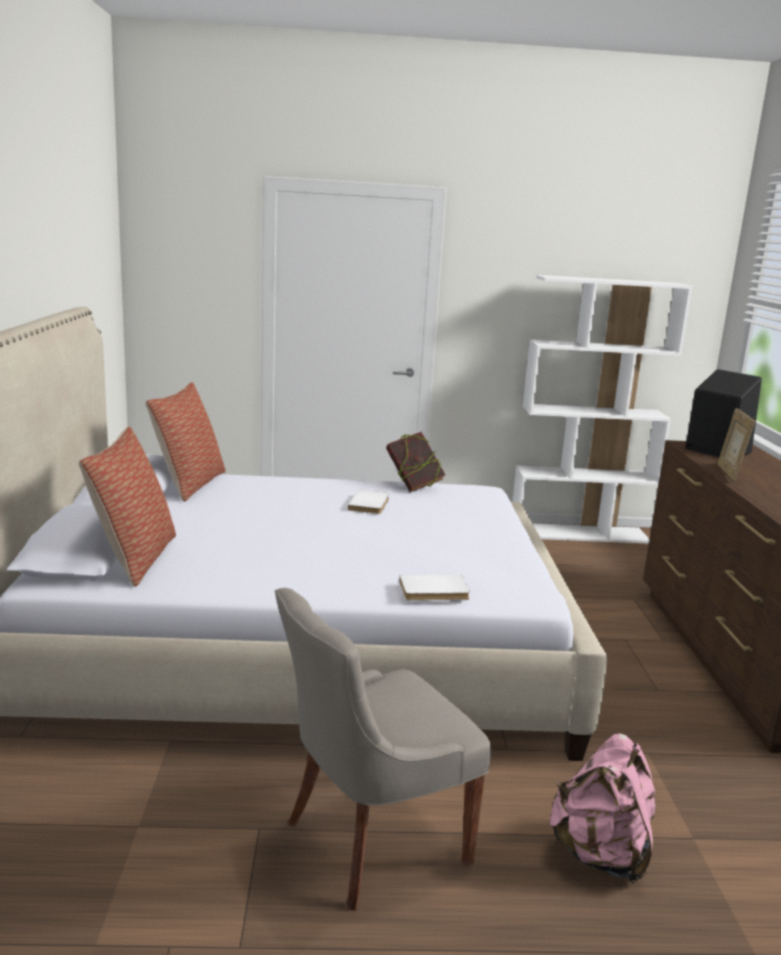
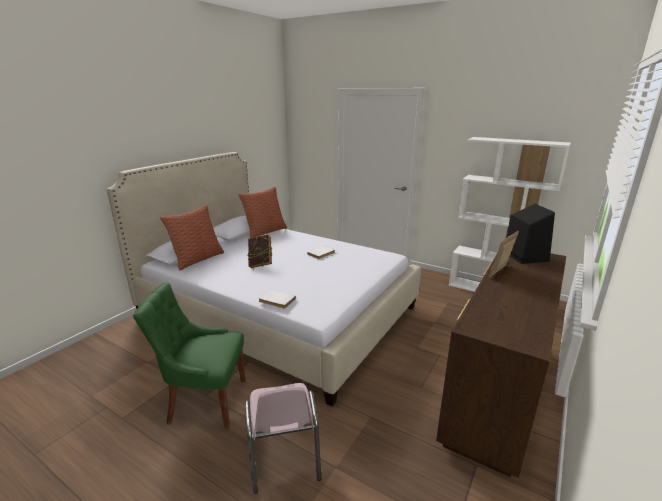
camera: 35 degrees right, 5 degrees up
grey chair [275,588,492,911] -> green chair [133,283,245,428]
book [386,432,445,492] -> book moved to [248,235,273,268]
pink backpack [550,733,656,884] -> pink chair [245,383,321,494]

